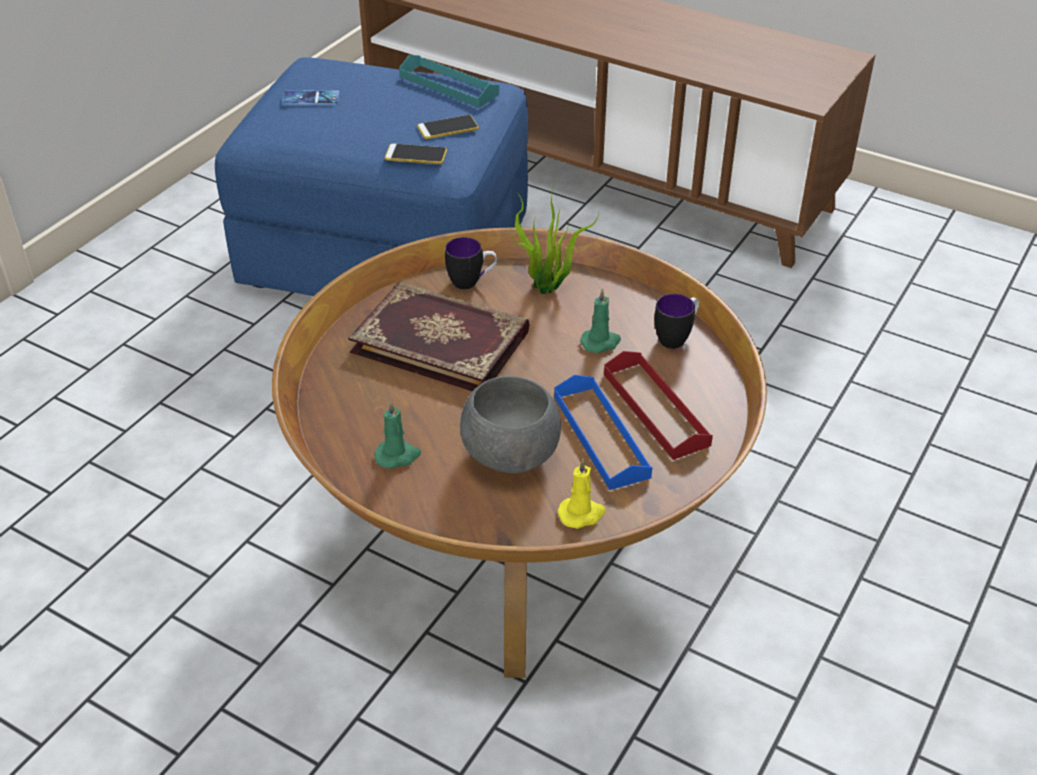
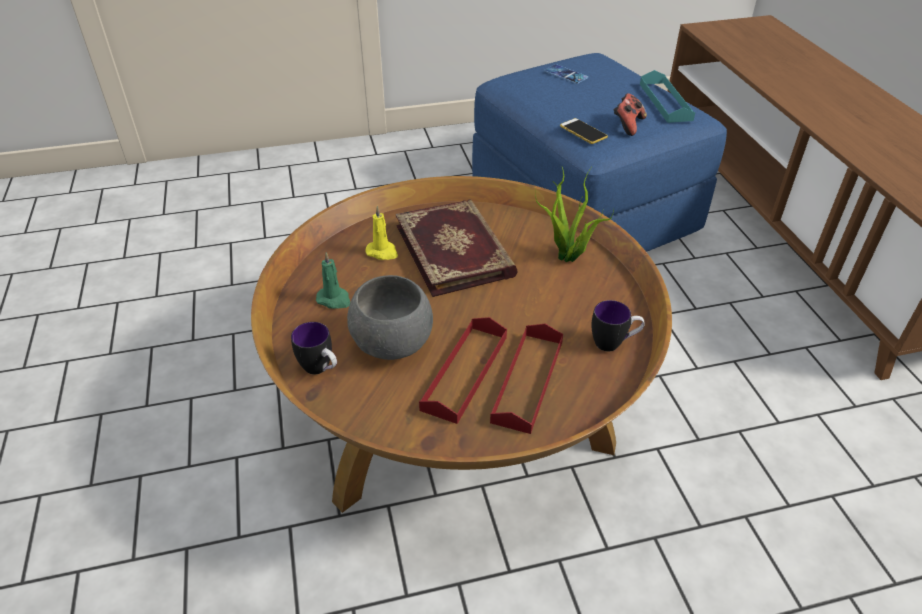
camera: 45 degrees right, 0 degrees up
phone [417,115,479,139] -> game controller [614,93,647,136]
mug [445,237,497,289] -> mug moved to [291,322,337,374]
blue tray [554,375,652,490] -> red tray [419,317,507,424]
yellow candle [558,459,606,529] -> yellow candle moved to [366,206,398,260]
green candle [580,288,621,353] -> none

